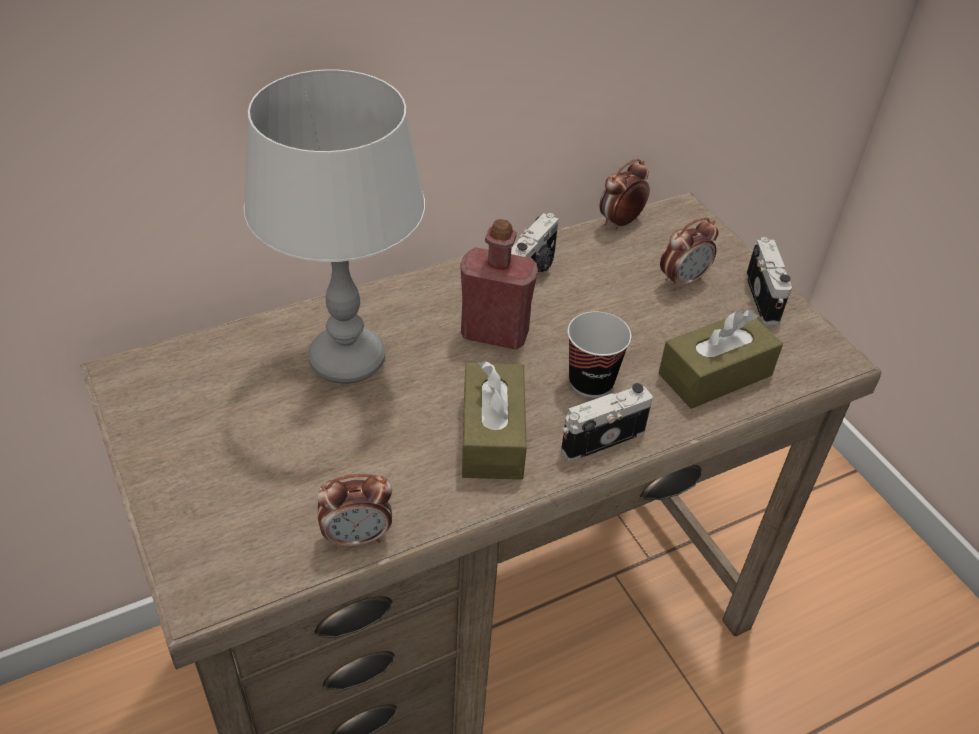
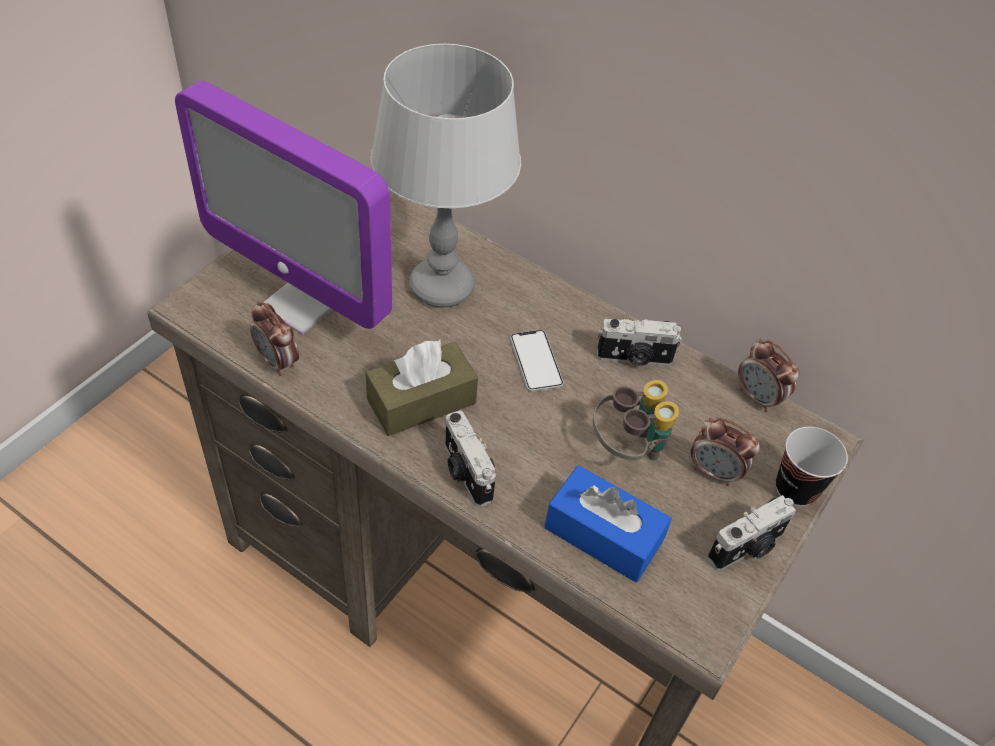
camera: 60 degrees right, 5 degrees up
red bottle [460,219,538,350] -> phone [510,330,564,392]
camera [561,383,652,461] -> camera turned 150 degrees counterclockwise [445,411,496,507]
cup [567,311,632,398] -> cup moved to [776,427,848,506]
alarm clock [600,159,650,230] -> alarm clock turned 150 degrees counterclockwise [738,339,799,412]
brown tissue box [658,310,783,409] -> blue tissue box [545,465,672,582]
none -> monitor [175,80,392,334]
none -> binoculars [593,380,679,461]

